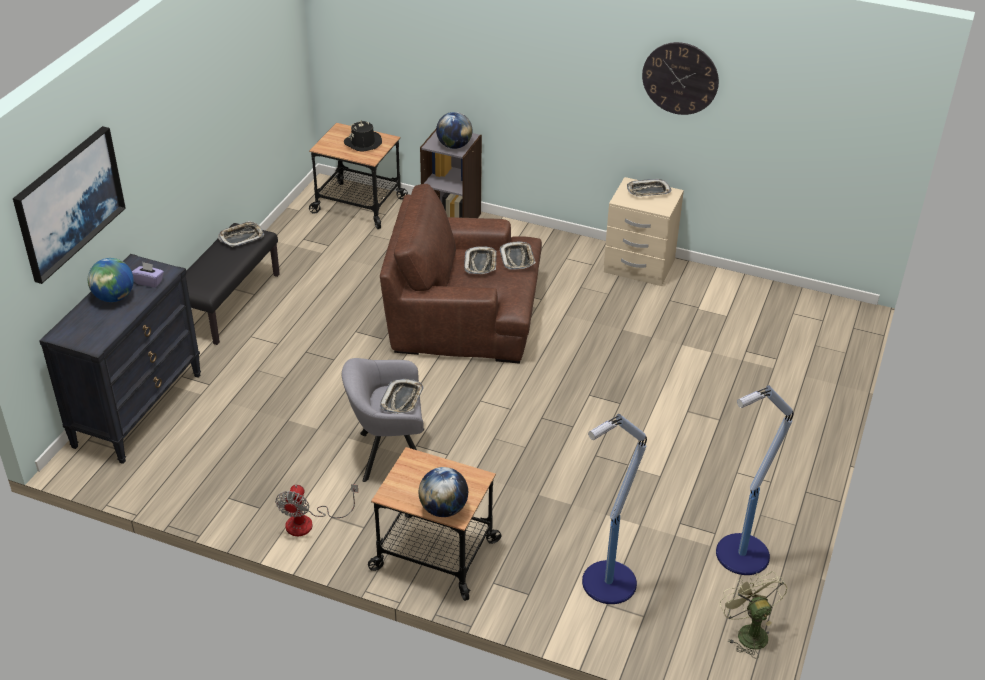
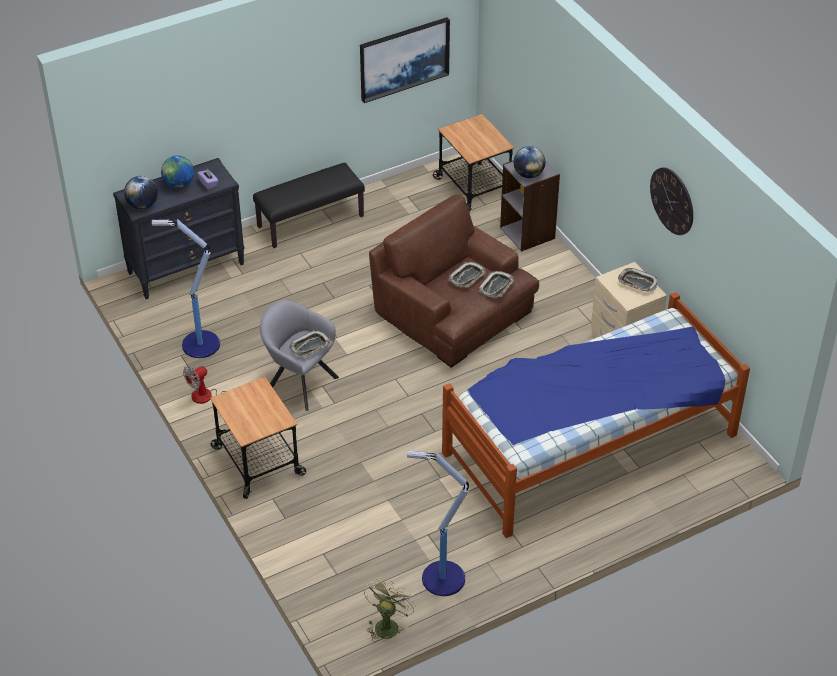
camera: 40 degrees right, 5 degrees up
picture [13,126,126,284] -> picture moved to [360,17,450,103]
tray [218,221,264,247] -> none
black hat [344,120,382,152] -> none
globe [419,467,468,517] -> globe moved to [124,176,158,209]
floor lamp [582,414,647,604] -> floor lamp moved to [152,219,220,358]
none -> bed [442,292,750,538]

